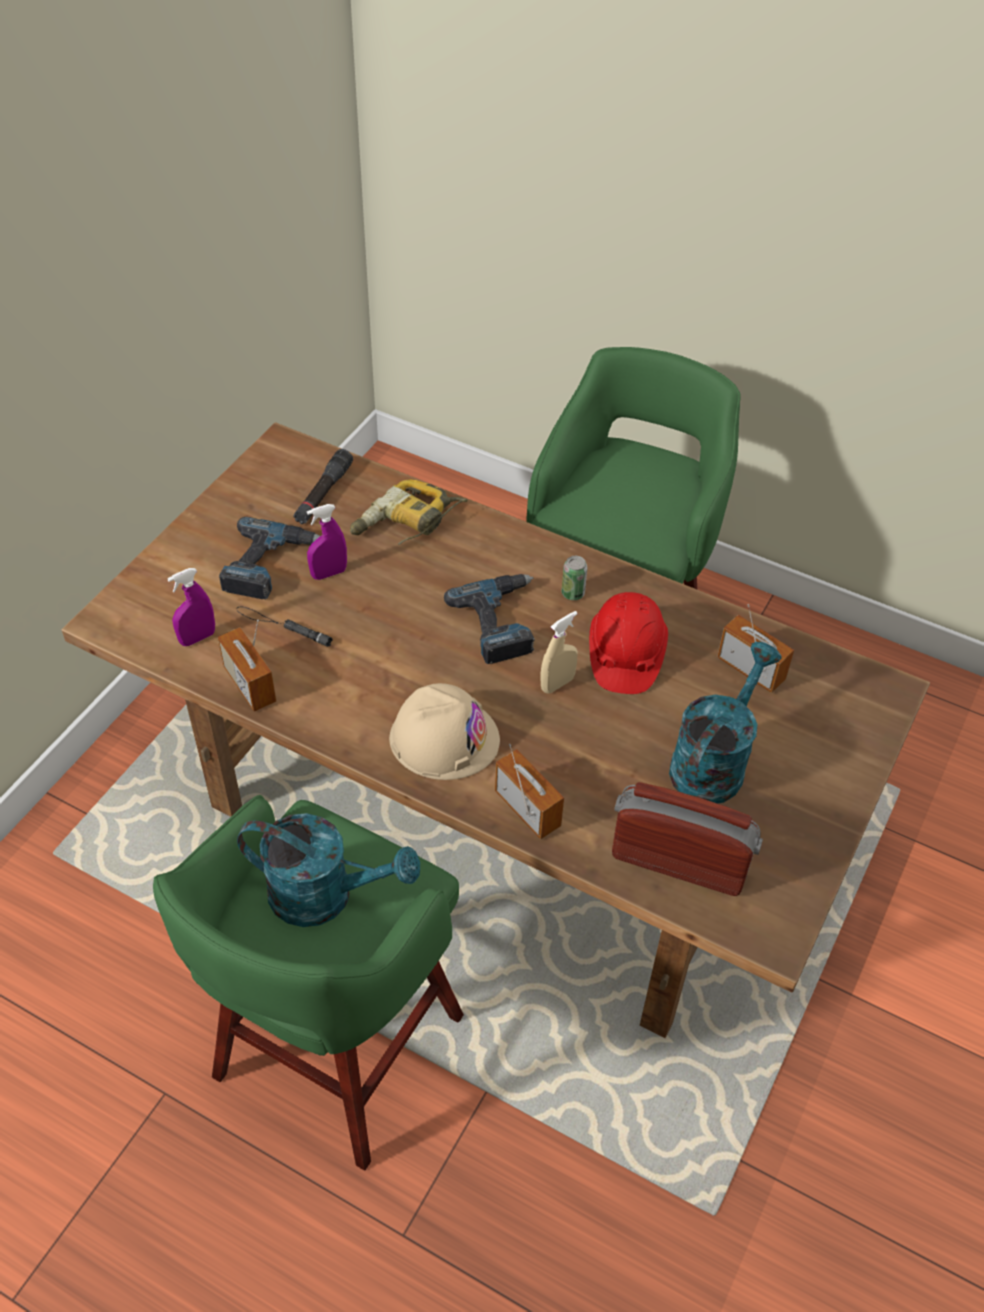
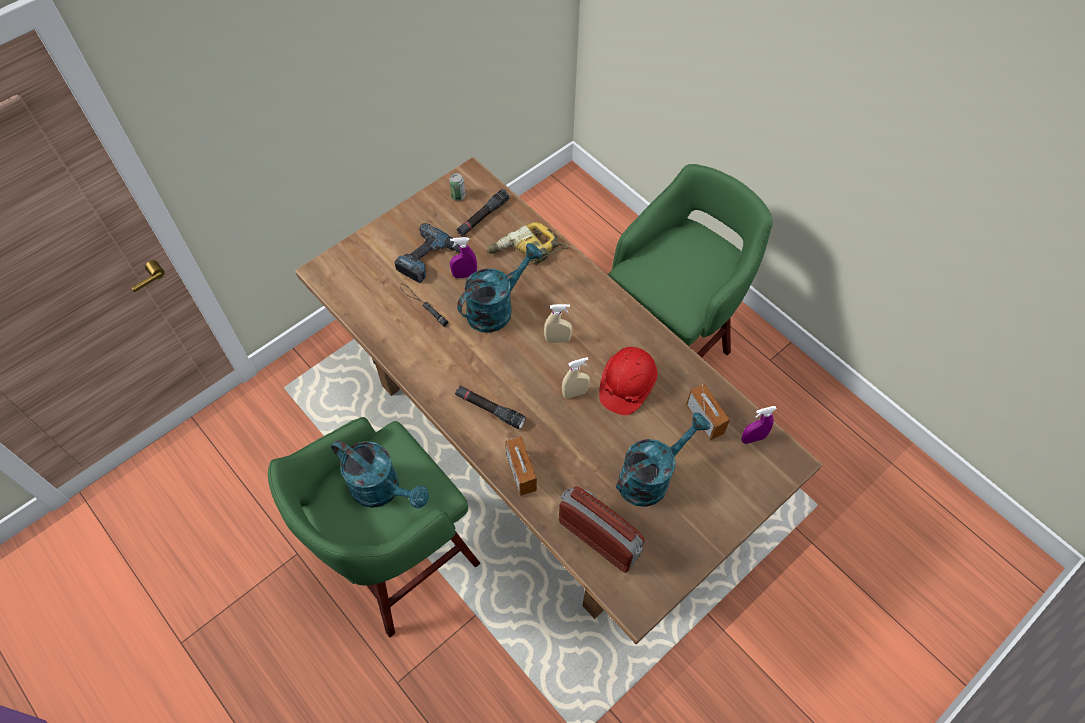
camera: 20 degrees right, 10 degrees up
purple spray bottle [167,568,215,646] -> purple spray bottle moved to [741,406,777,444]
radio [218,620,276,711] -> none
beige hard hat [389,683,500,780] -> black flashlight [455,386,526,429]
power drill [444,574,535,664] -> beige spray bottle [544,304,572,343]
can [562,556,588,600] -> can moved to [449,173,465,201]
none -> turquoise watering can [457,243,542,333]

